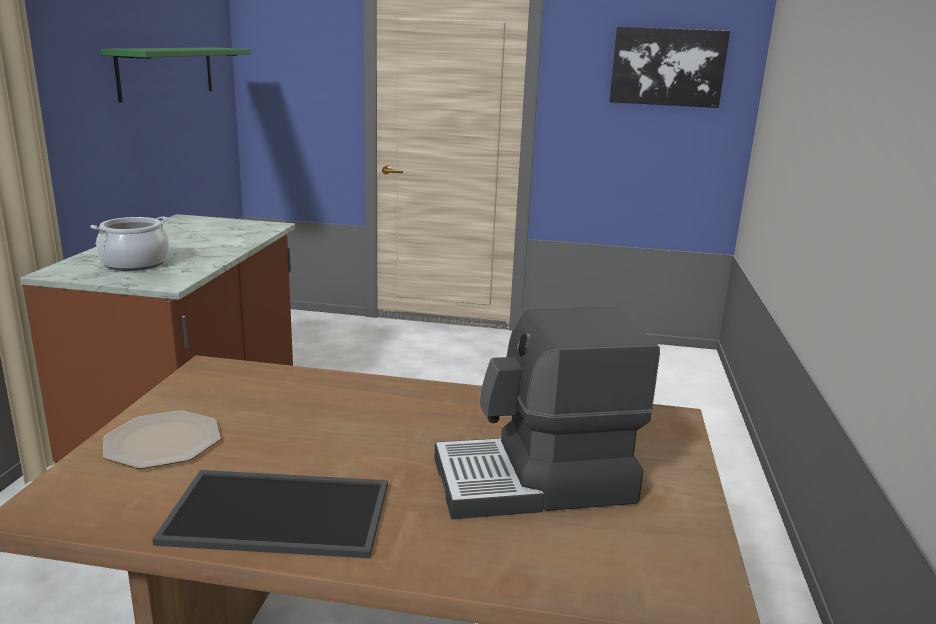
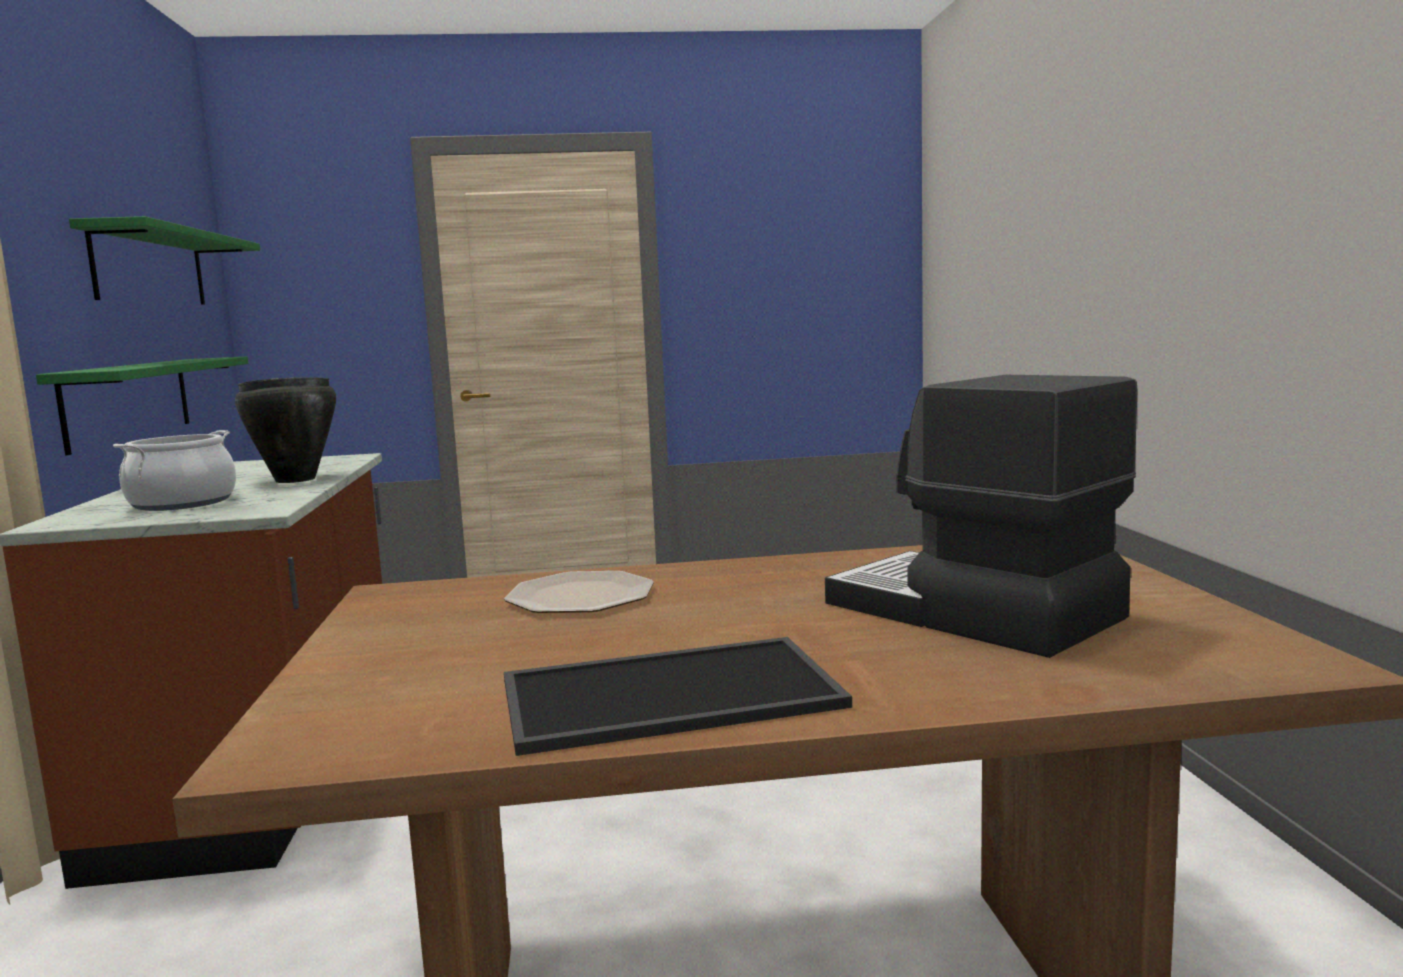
camera: 15 degrees left, 10 degrees down
plate [103,410,220,469] -> plate moved to [504,571,654,613]
coffee machine [434,306,660,519] -> coffee machine turned 75 degrees clockwise [825,375,1137,658]
picture [609,27,730,108] -> none
none -> green shelf [36,356,248,455]
none -> black cooking pot [235,377,336,483]

